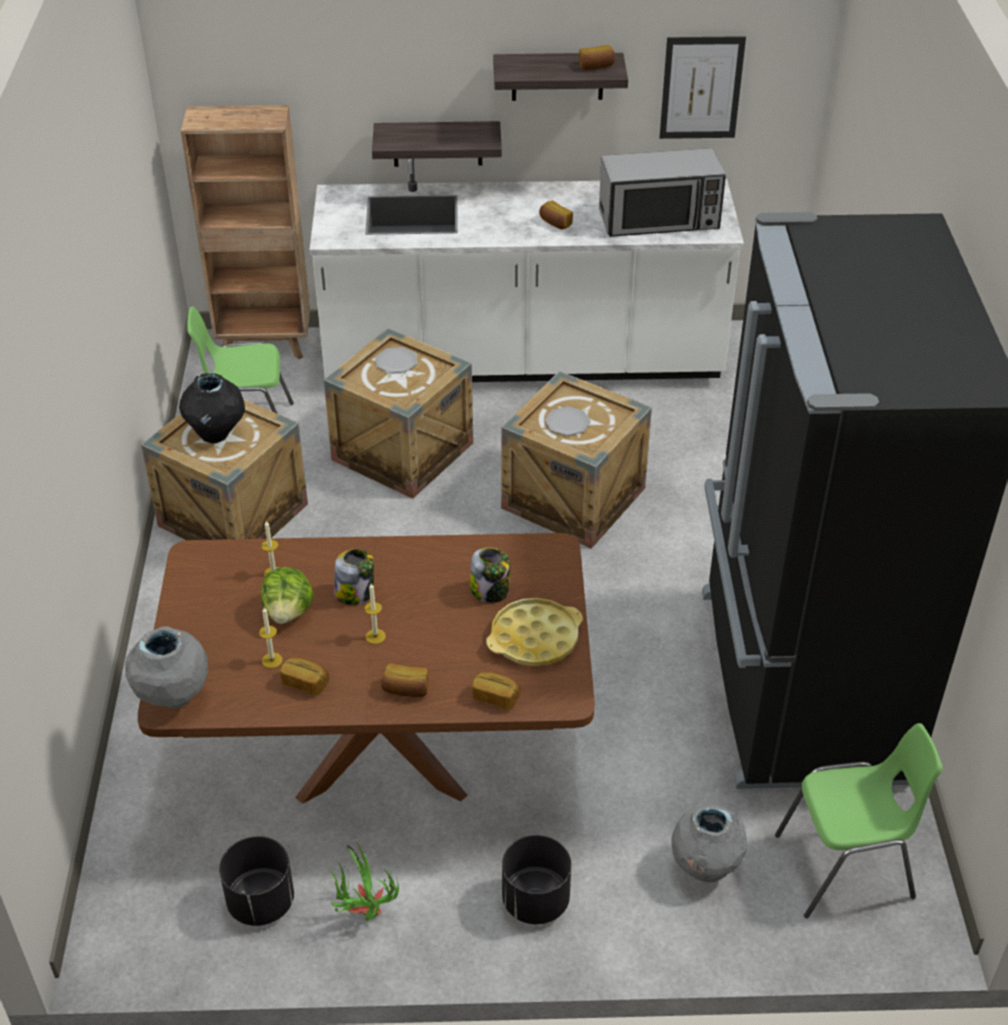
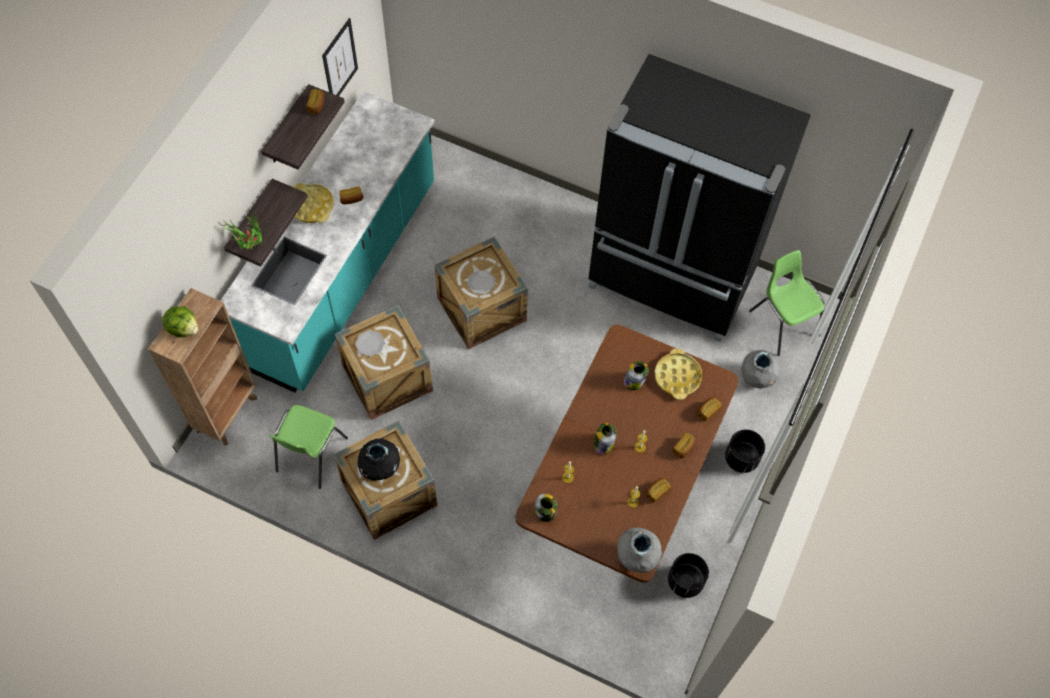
camera: 65 degrees left, 20 degrees up
lettuce [261,567,314,624] -> lettuce moved to [162,306,198,338]
white counter [310,159,744,382] -> turquoise counter [221,91,435,393]
potted plant [329,841,399,921] -> potted plant moved to [222,214,262,250]
microwave [599,148,726,237] -> none
green chair [775,723,943,918] -> green chair turned 45 degrees counterclockwise [749,250,824,356]
none -> yellow tray [294,183,334,223]
none -> jar [534,494,558,522]

